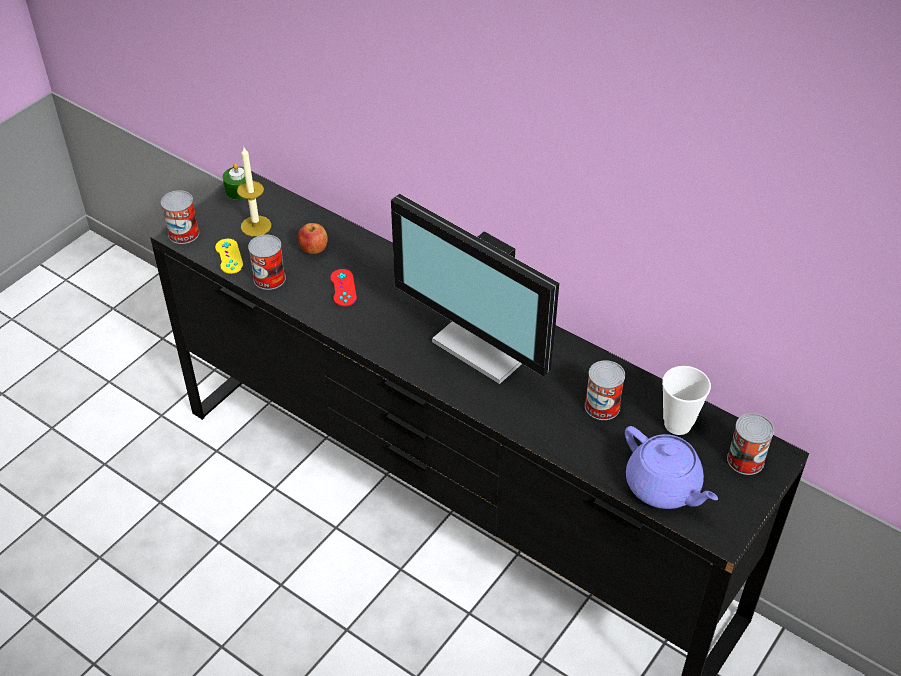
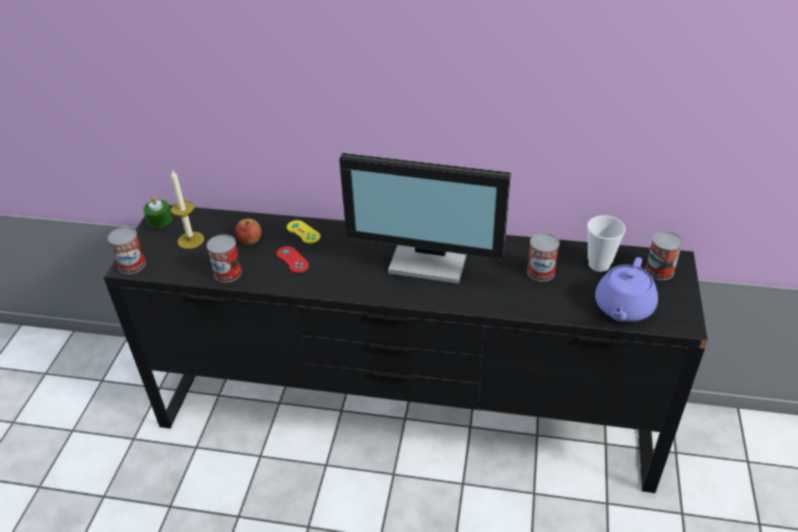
camera: 25 degrees left, 5 degrees down
yellow game controller [215,239,243,274] -> yellow game controller moved to [287,220,321,244]
purple teapot [625,426,718,509] -> purple teapot turned 90 degrees clockwise [595,257,658,322]

